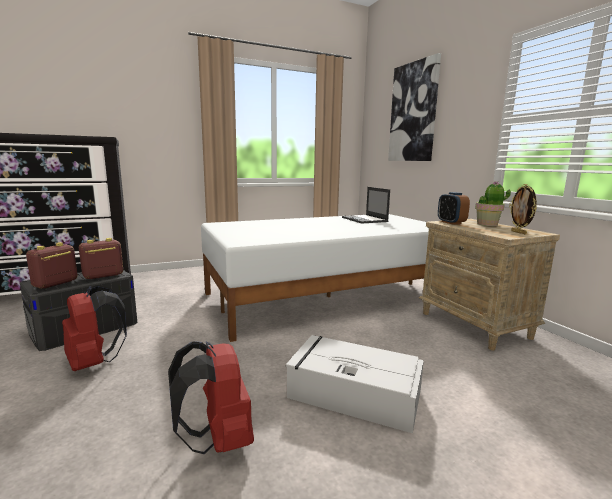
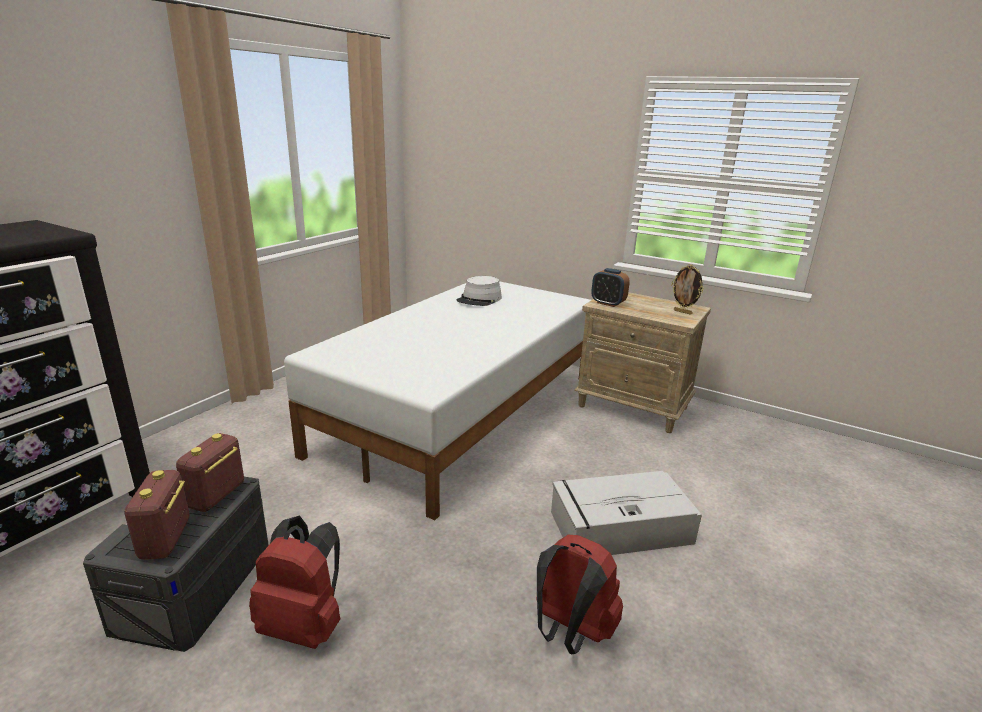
camera: 35 degrees left, 10 degrees up
laptop [342,187,390,224] -> grey hat [457,276,502,306]
picture [388,53,441,161] -> none
potted plant [475,182,511,226] -> none

